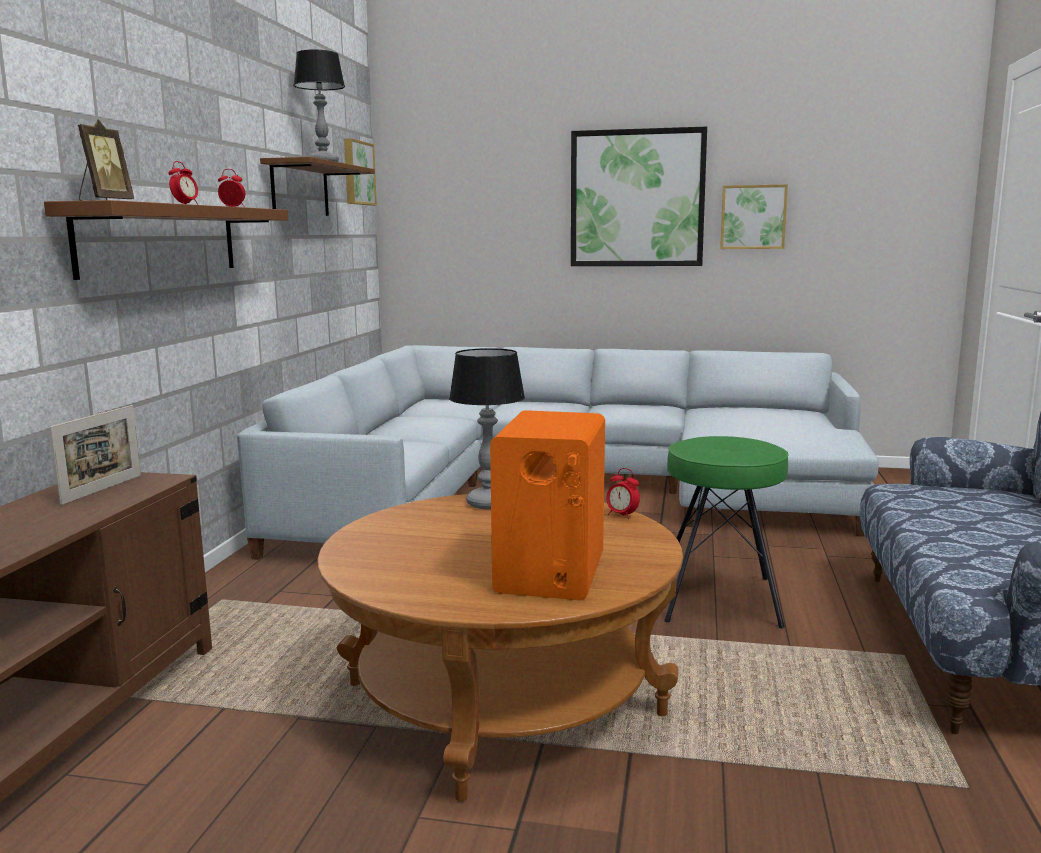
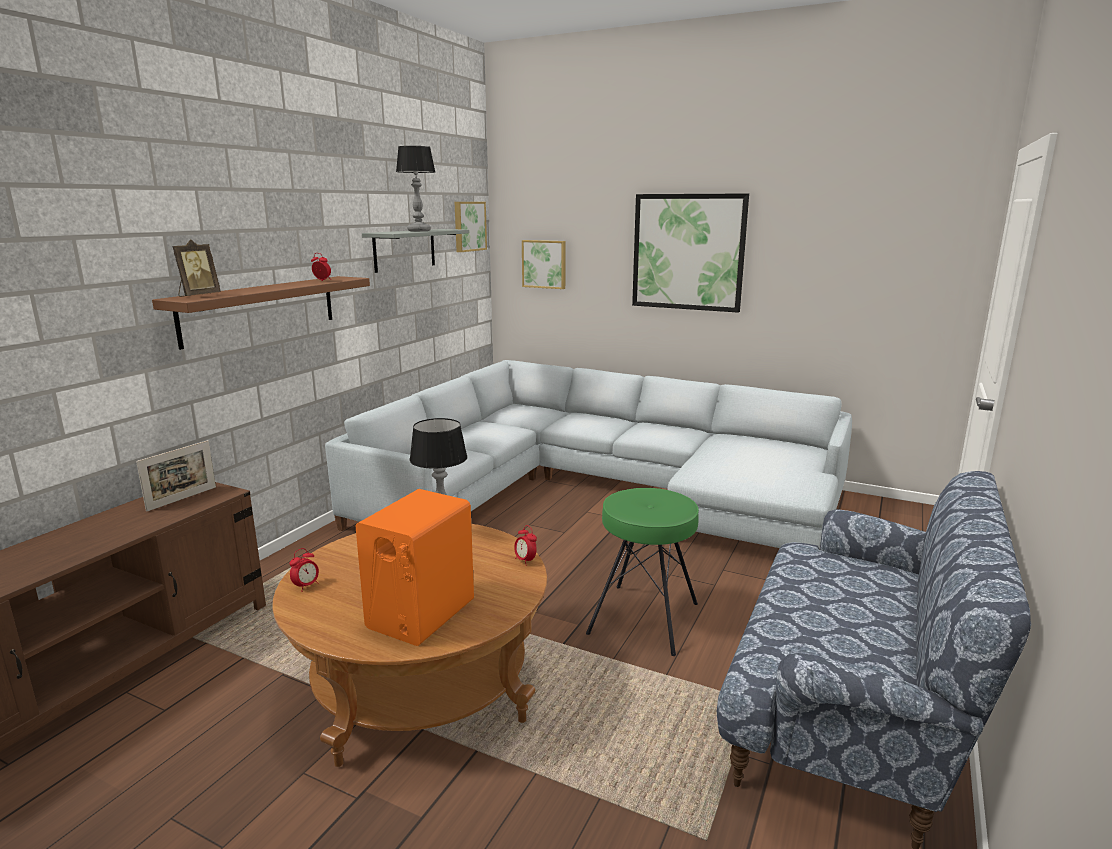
camera: 15 degrees right, 5 degrees up
alarm clock [168,161,198,205] -> alarm clock moved to [289,548,319,592]
brown shelf [260,157,375,216] -> grey shelf [362,229,469,273]
picture [720,184,788,249] -> picture moved to [522,240,566,289]

